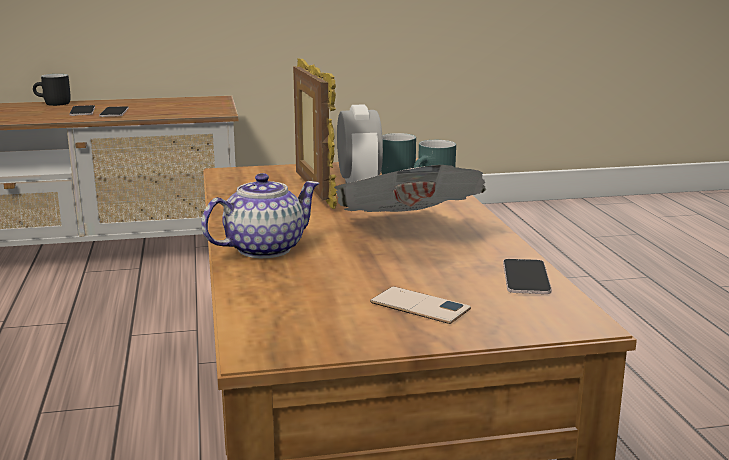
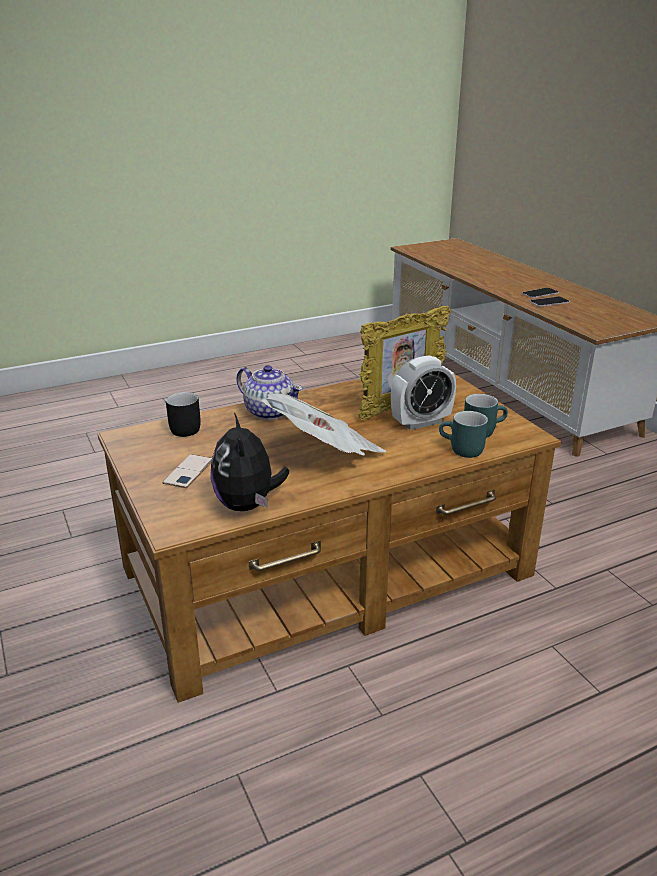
camera: 75 degrees right, 10 degrees up
black mug [33,74,71,106] -> black mug moved to [166,392,201,437]
phone [503,259,552,294] -> plush toy [210,413,289,511]

